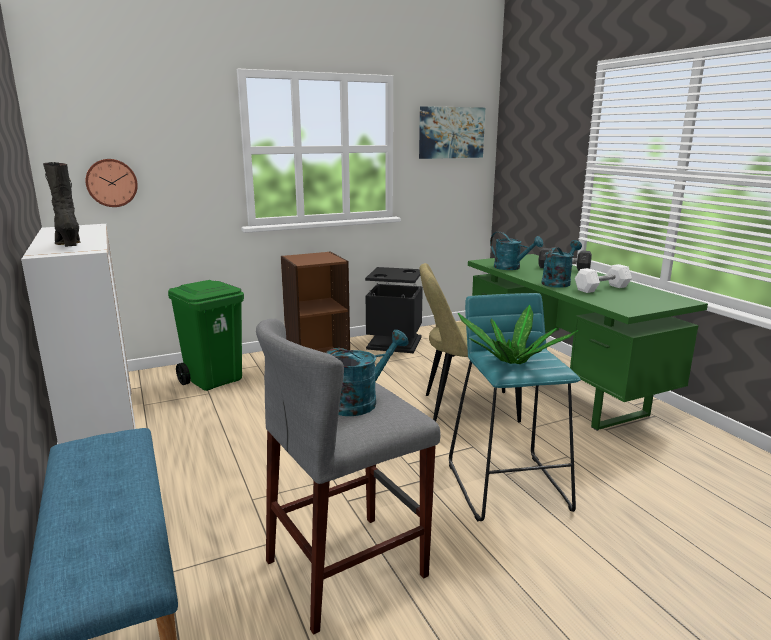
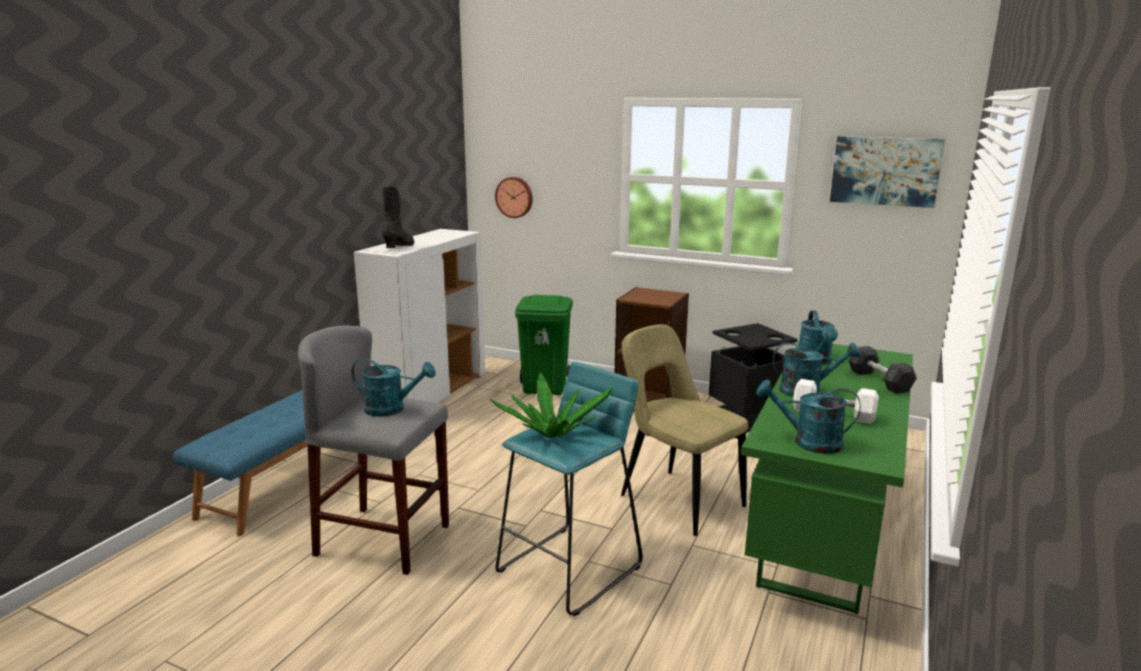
camera: 50 degrees right, 0 degrees up
none -> turquoise watering can [756,379,861,454]

